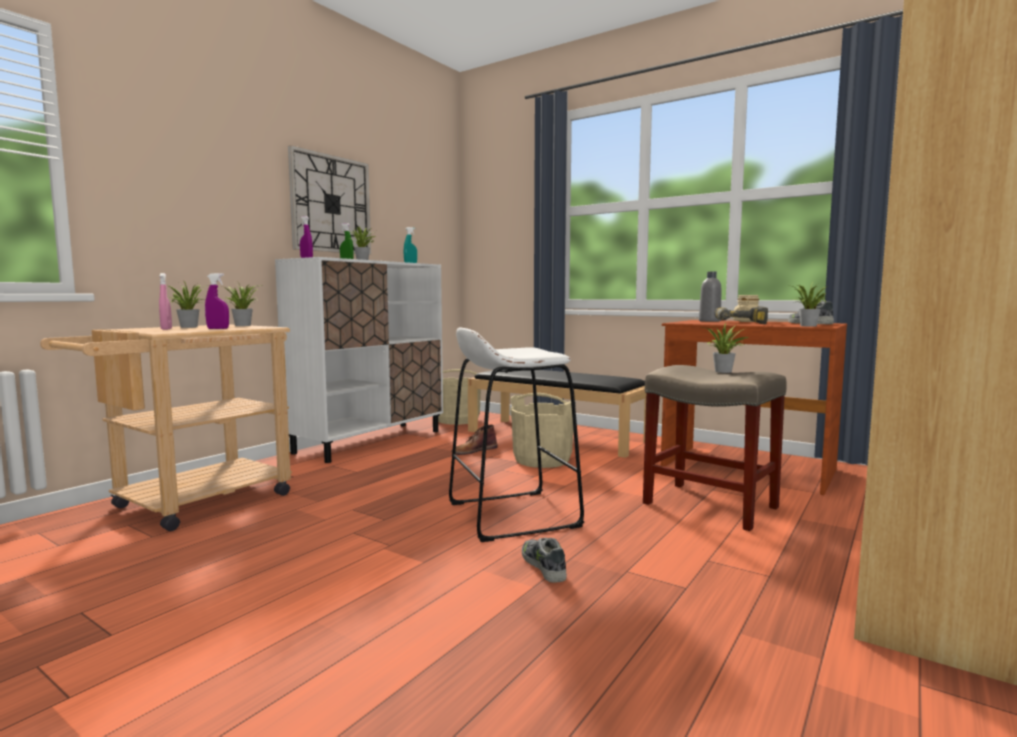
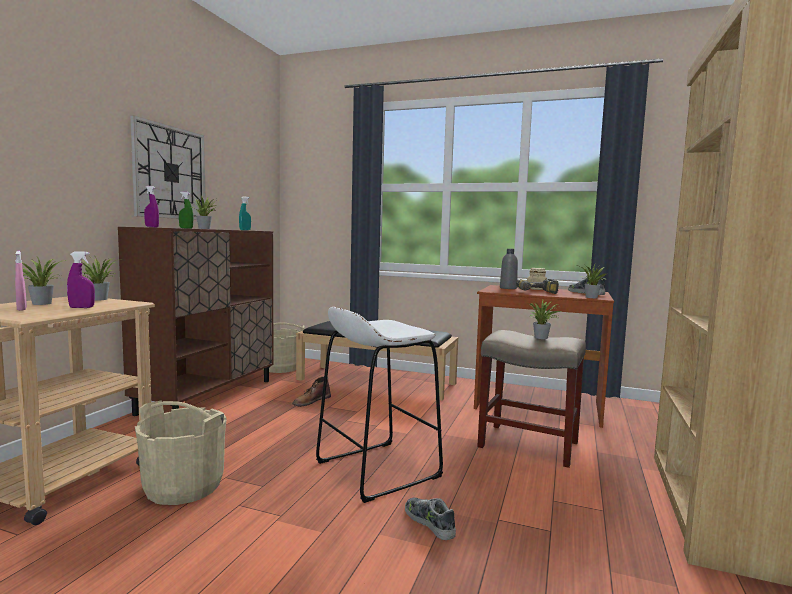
camera: 15 degrees left, 0 degrees up
white cabinet [275,257,443,463] -> brown cabinet [118,227,273,416]
beige bucket [510,393,576,468] -> beige bucket moved to [135,400,227,505]

